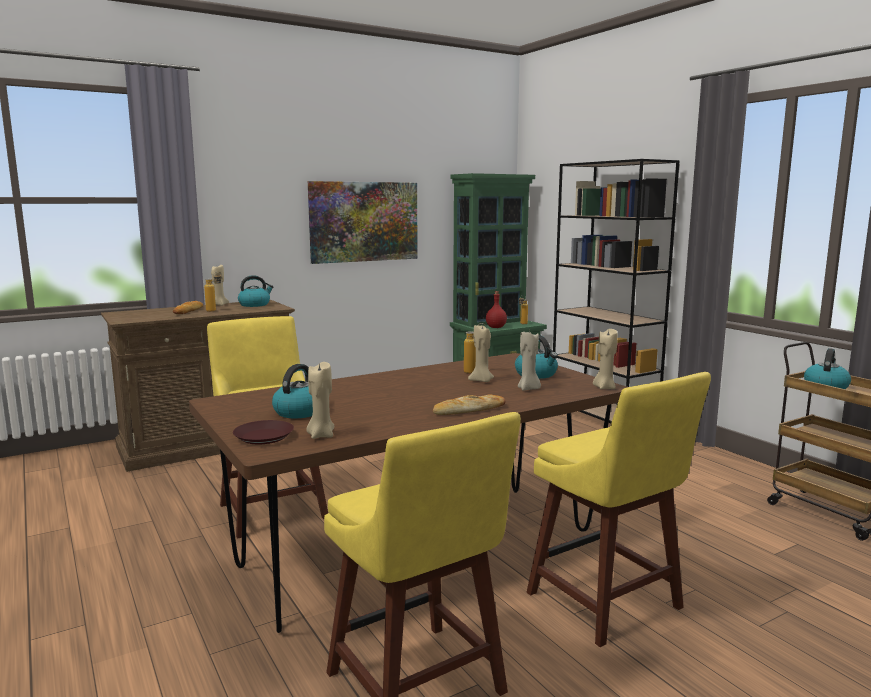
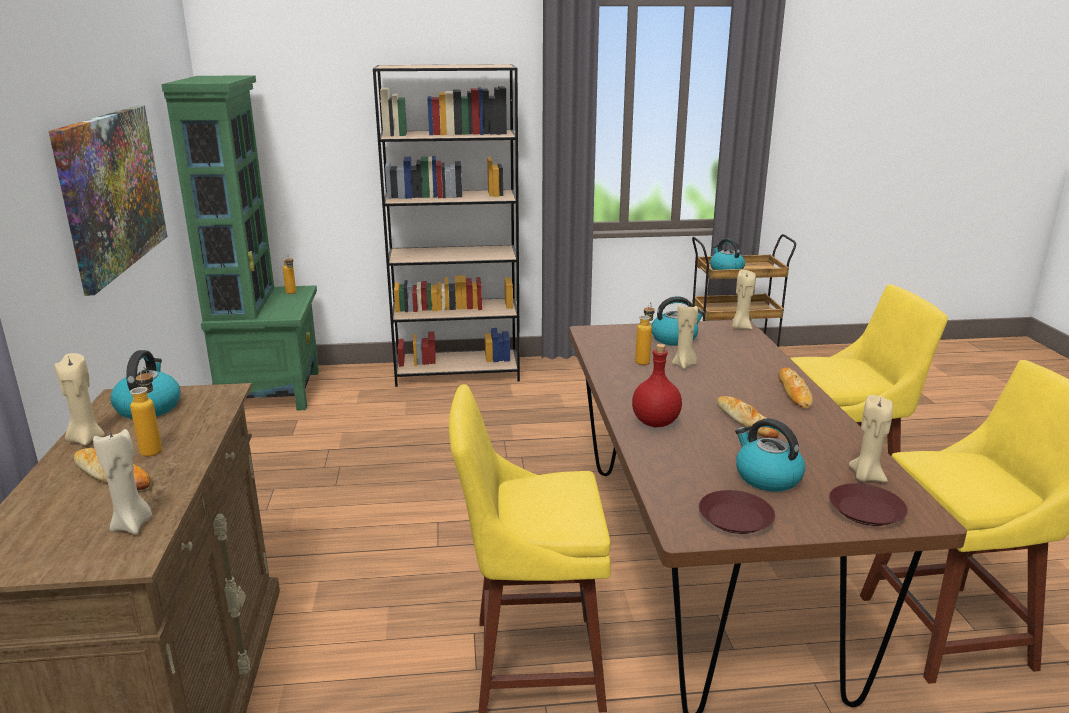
camera: 65 degrees left, 10 degrees up
red bottle [486,291,507,328] -> red bottle moved to [632,344,682,427]
beige candle [518,332,541,391] -> beige candle moved to [93,429,152,534]
none -> brown plate [699,490,775,534]
none -> bread [717,396,779,438]

